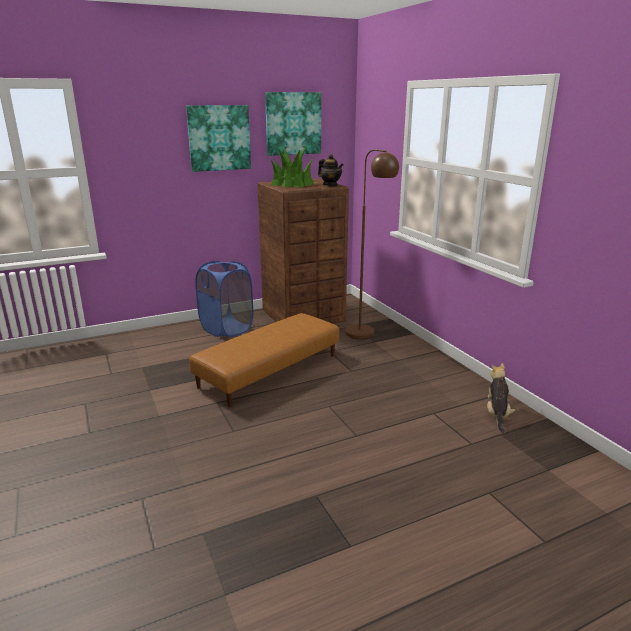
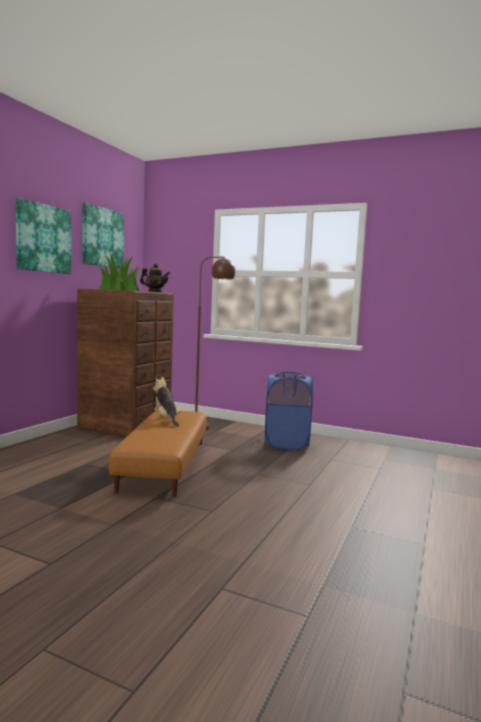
camera: 40 degrees left, 15 degrees down
blue laundry basket [195,261,253,337] -> blue laundry basket moved to [265,372,313,450]
plush toy [487,363,515,433] -> plush toy moved to [153,377,181,427]

